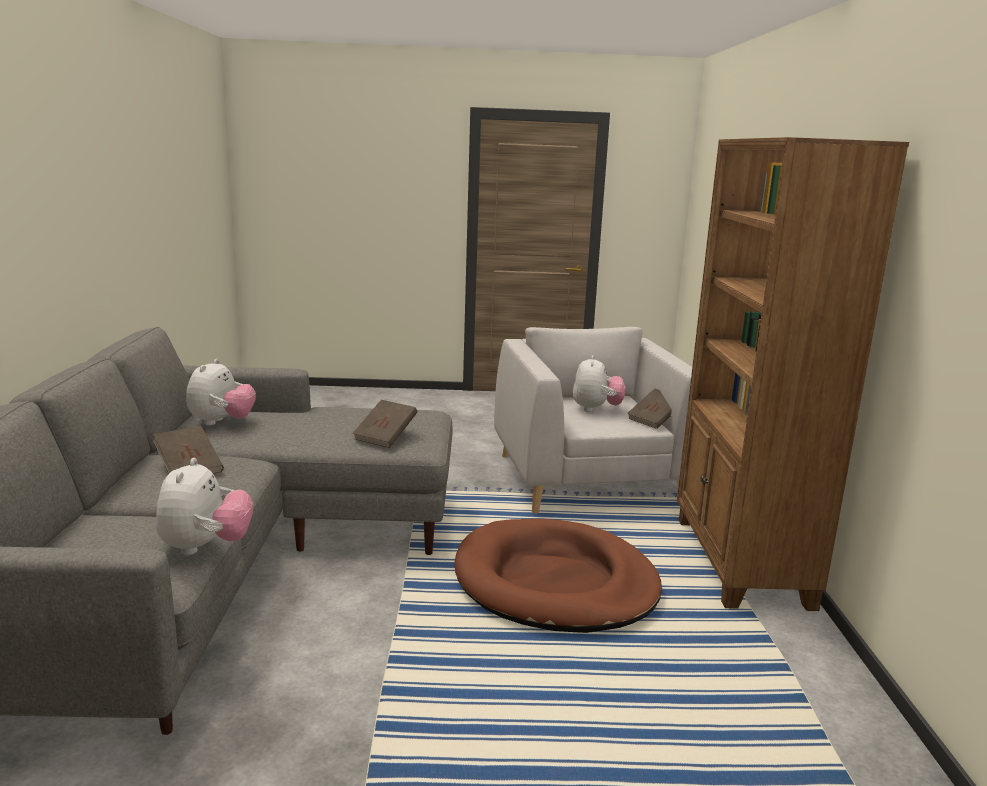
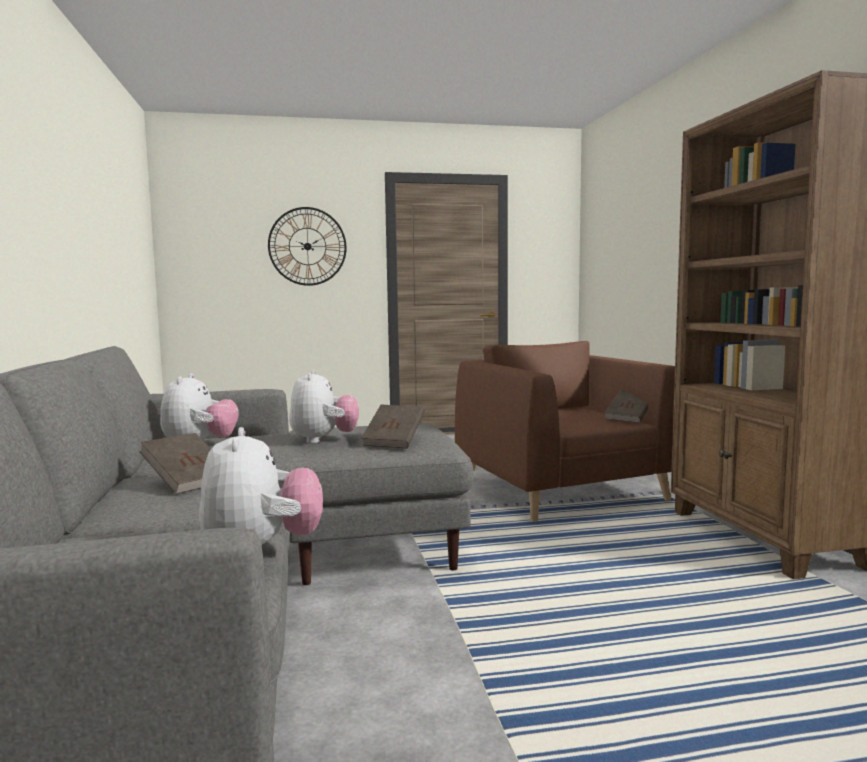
camera: 10 degrees left, 10 degrees down
brown dog bed [455,519,662,633] -> none
grey armchair [494,327,692,514] -> brown armchair [455,341,675,522]
plush toy [572,355,625,412] -> plush toy moved to [289,370,359,444]
none -> wall clock [268,207,347,286]

